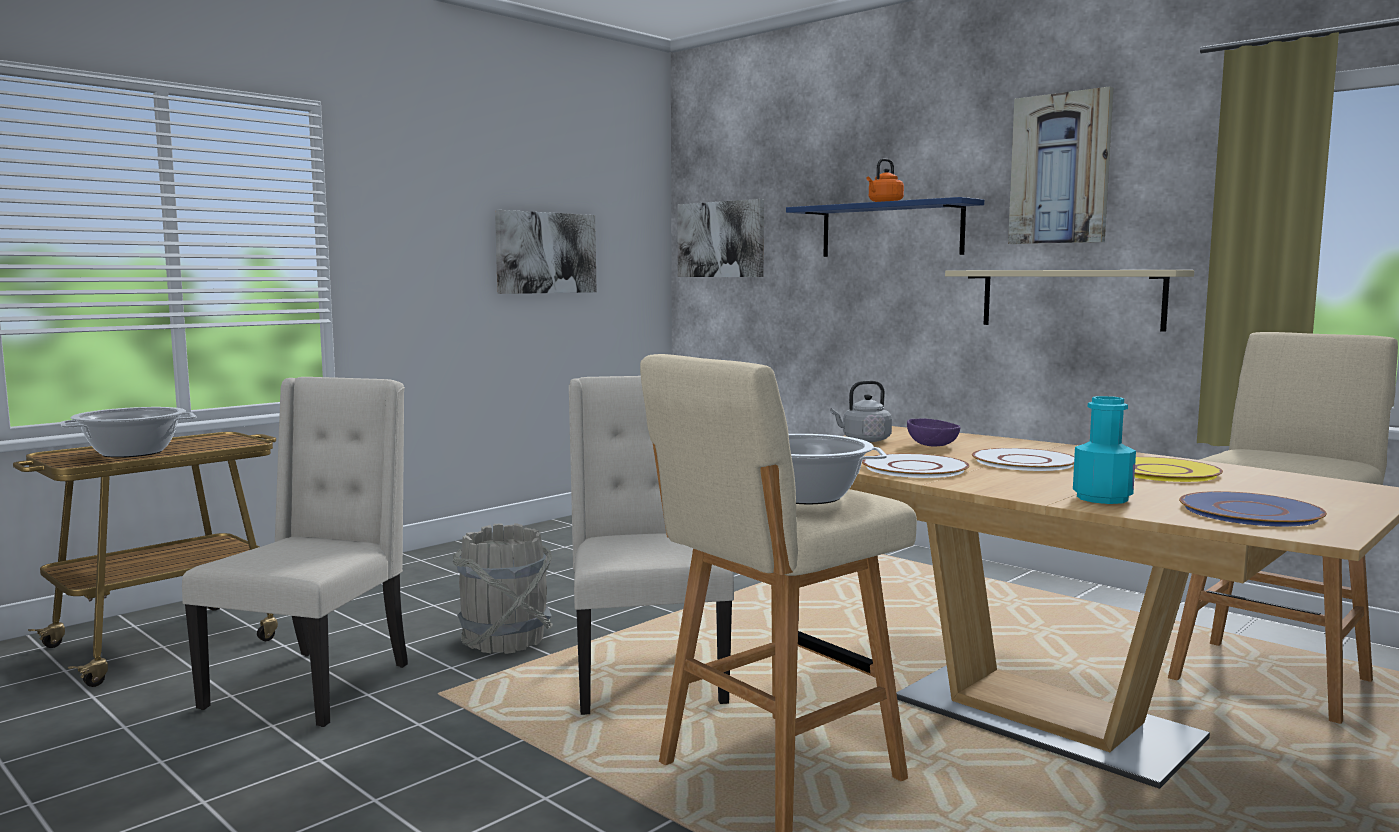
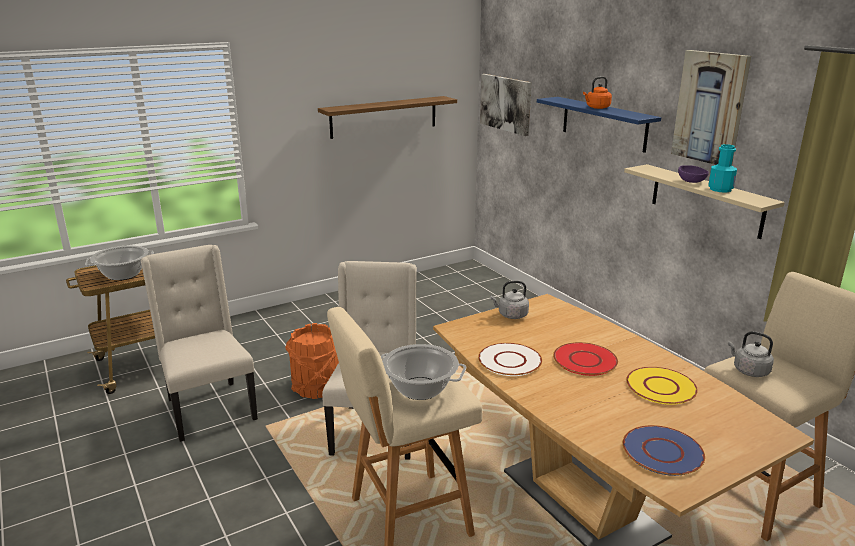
camera: 15 degrees right, 15 degrees up
beige chair [182,377,408,727] -> beige chair turned 60 degrees counterclockwise [141,245,258,442]
grey bucket [453,523,553,654] -> orange bucket [285,323,339,399]
picture [495,210,597,294] -> shelf [318,96,457,139]
purple bowl [907,419,960,447] -> purple bowl moved to [678,165,709,183]
white plate [972,448,1074,471] -> red plate [553,342,618,376]
turquoise bottle [1073,396,1136,504] -> turquoise bottle moved to [709,144,737,192]
none -> grey kettle [728,331,774,377]

